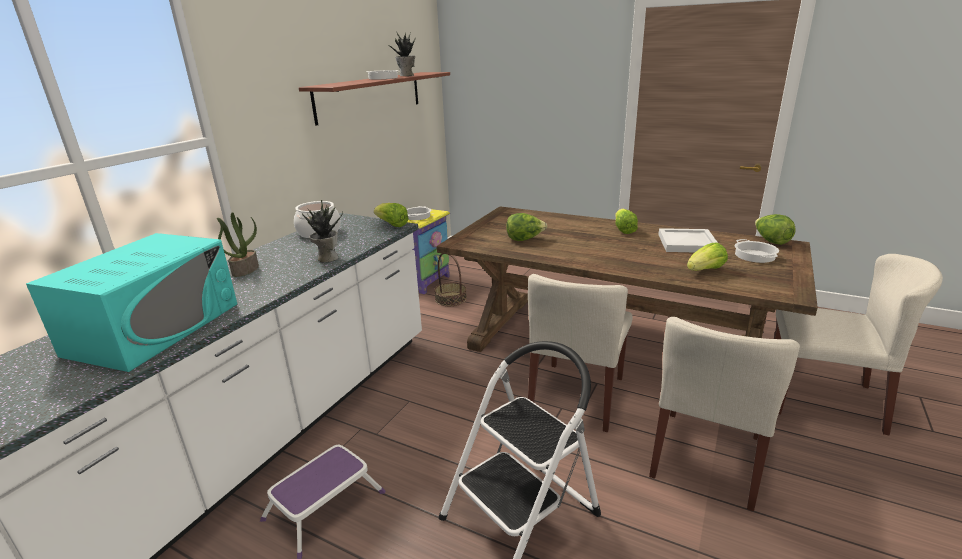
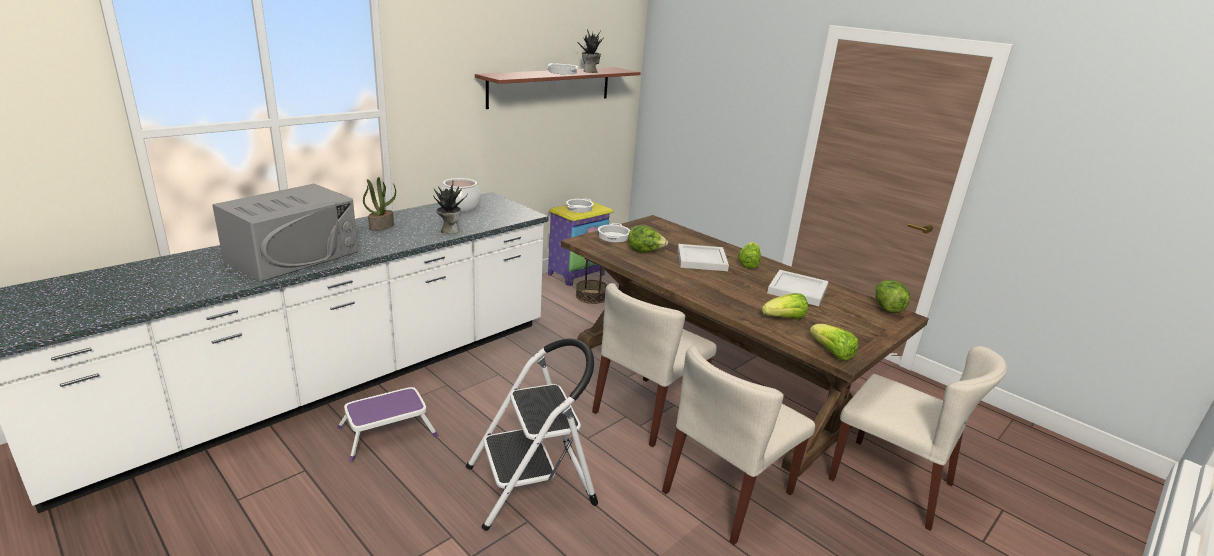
camera: 15 degrees right, 0 degrees up
turquoise microwave [26,233,237,372] -> grey microwave [212,184,358,282]
lettuce [374,203,409,227] -> lettuce moved to [810,324,858,361]
cooking pot [735,239,779,263] -> cooking pot moved to [598,223,630,242]
none -> white tray [678,244,729,271]

